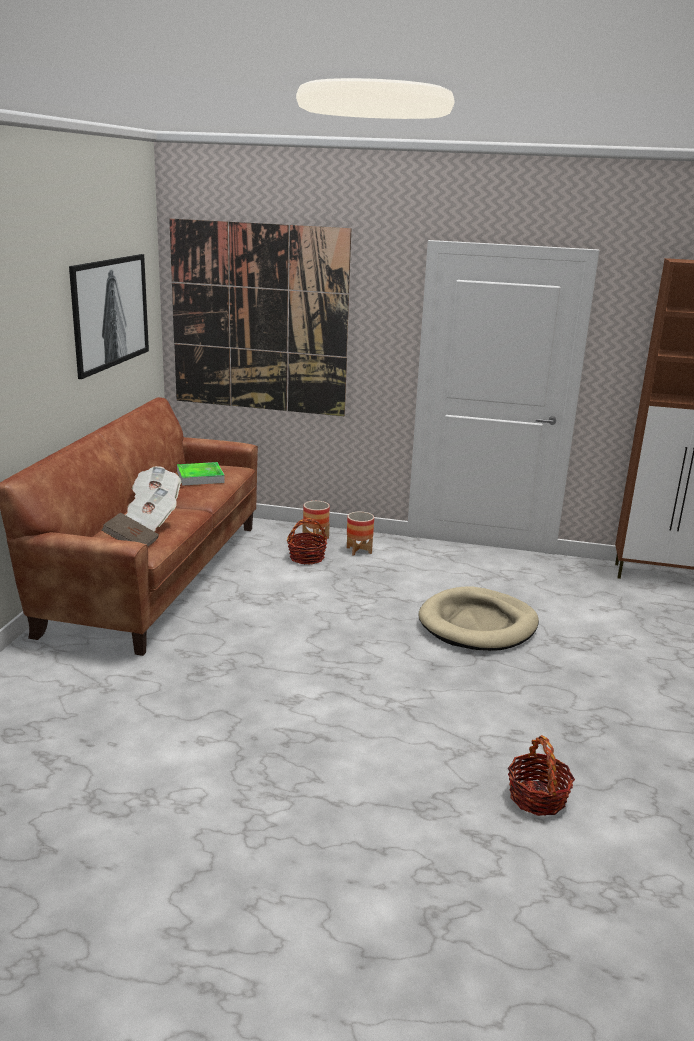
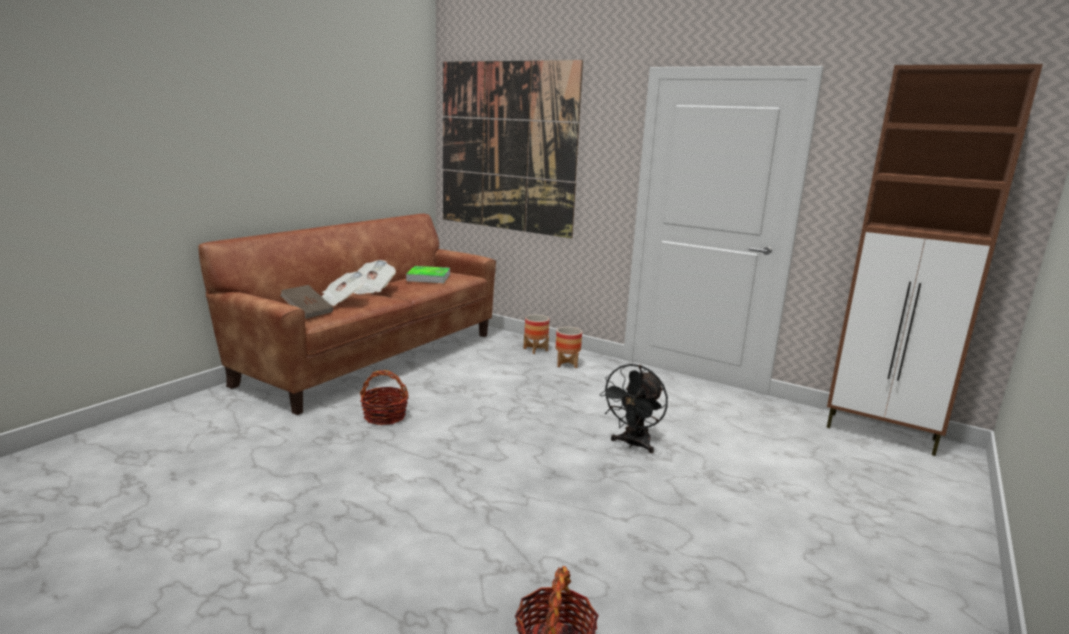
camera: 20 degrees right, 5 degrees down
picture [69,254,149,379] -> none
basket [287,518,327,564] -> basket moved to [360,370,409,425]
beige dog bed [419,586,539,651] -> black fan [599,364,668,453]

